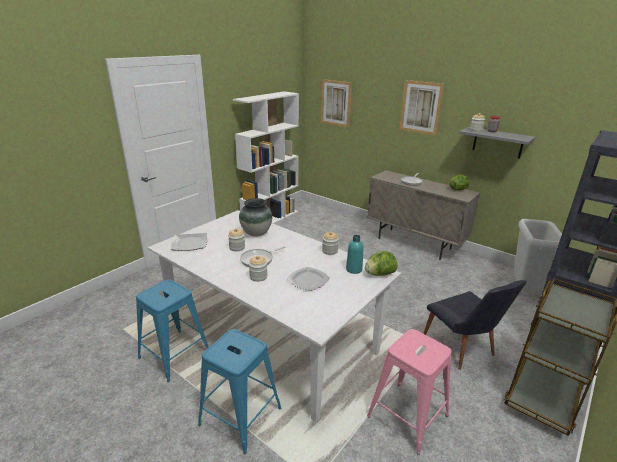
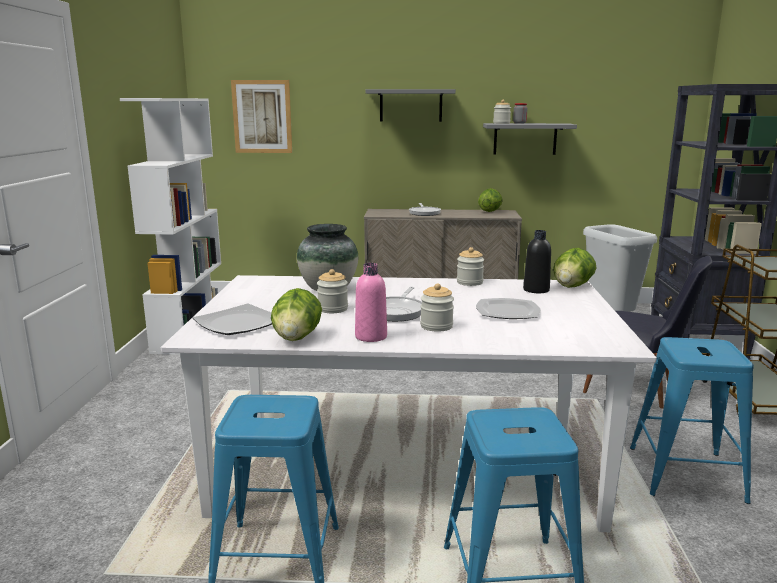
camera: 35 degrees left, 10 degrees down
turquoise bottle [346,235,363,274] -> black bottle [523,230,551,293]
pink stool [367,329,452,455] -> blue stool [630,337,754,504]
picture [399,80,444,136] -> grey shelf [365,89,456,122]
none -> lettuce [271,288,322,341]
none -> pink bottle [355,263,387,342]

